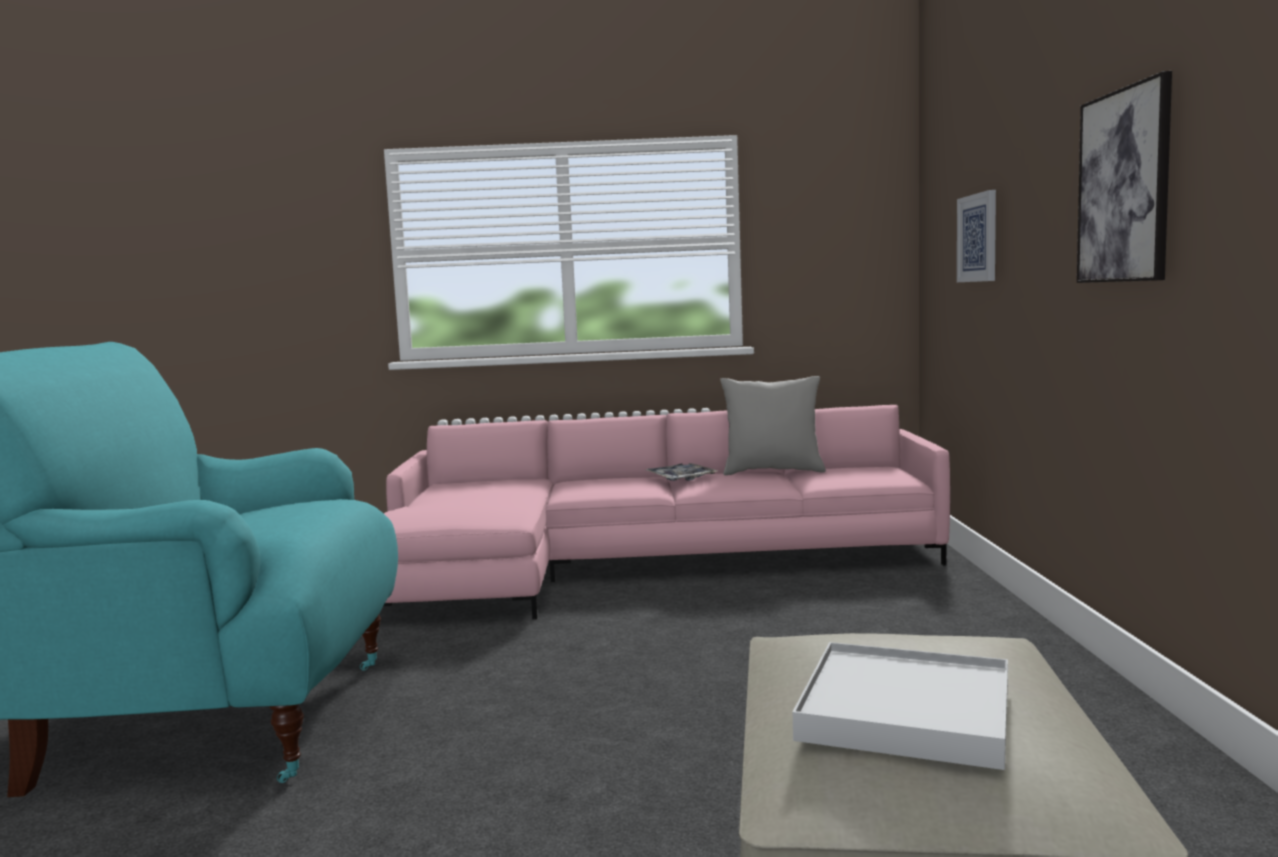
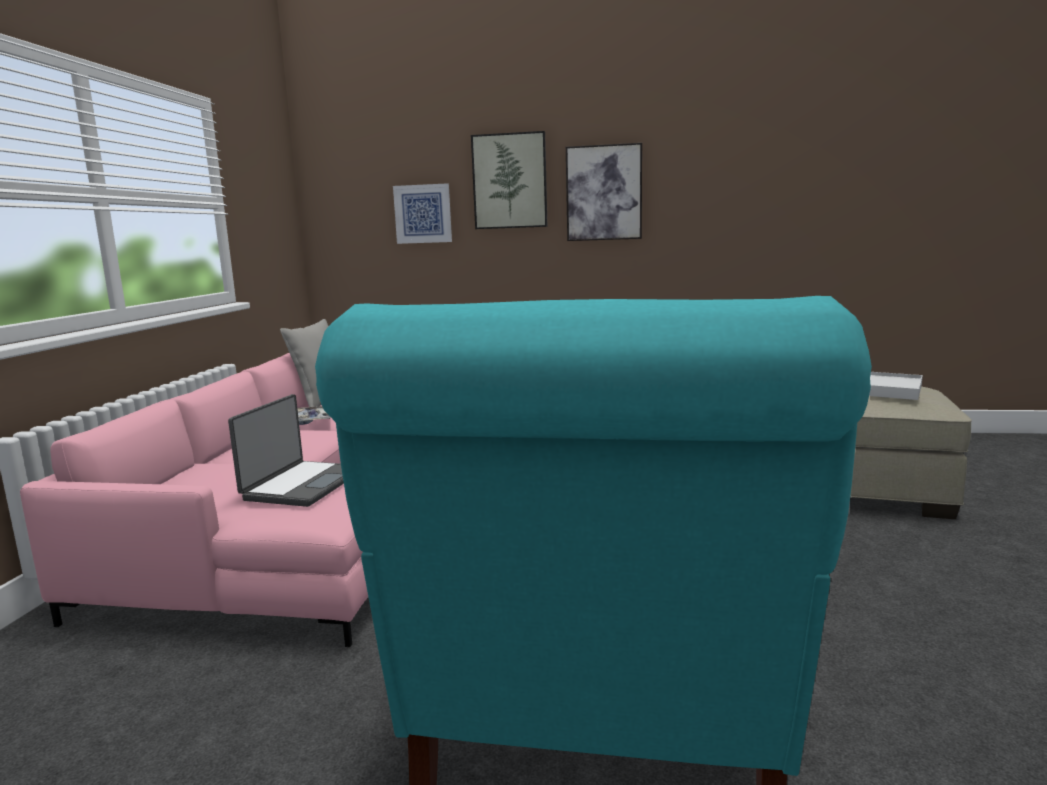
camera: 80 degrees left, 5 degrees up
none -> laptop [228,394,344,507]
none -> picture [471,131,547,229]

